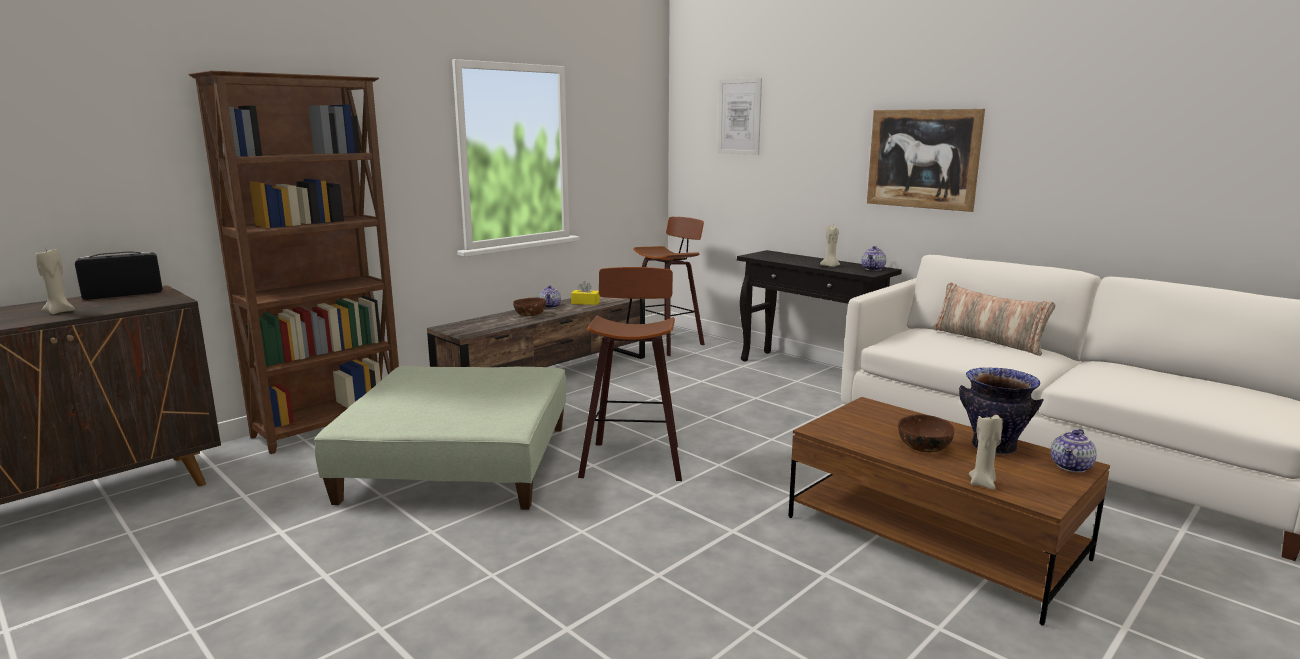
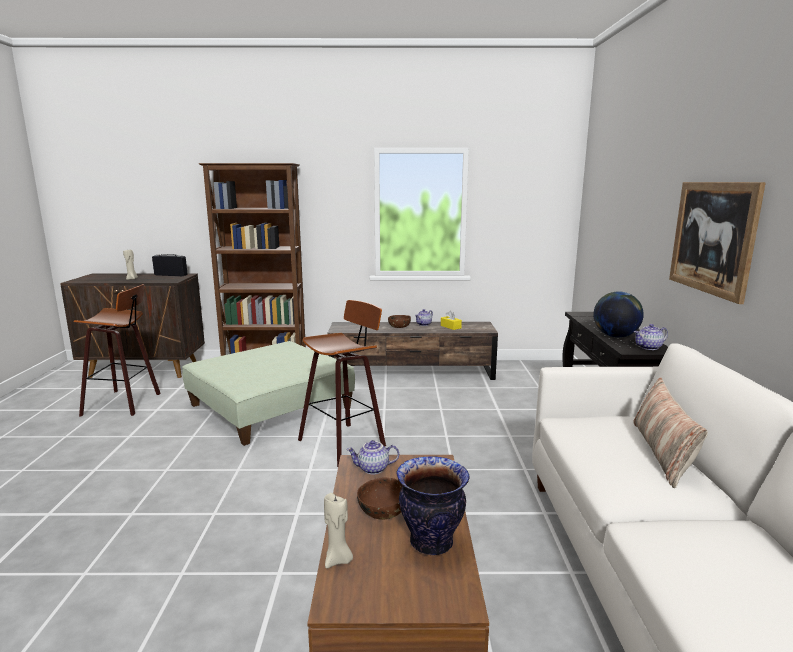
camera: 45 degrees right, 0 degrees up
stool [634,217,705,356] -> stool moved to [74,284,161,416]
picture [718,78,762,155] -> none
beige candle [820,225,840,267] -> globe [593,291,644,337]
teapot [1051,429,1097,473] -> teapot moved to [346,440,399,474]

